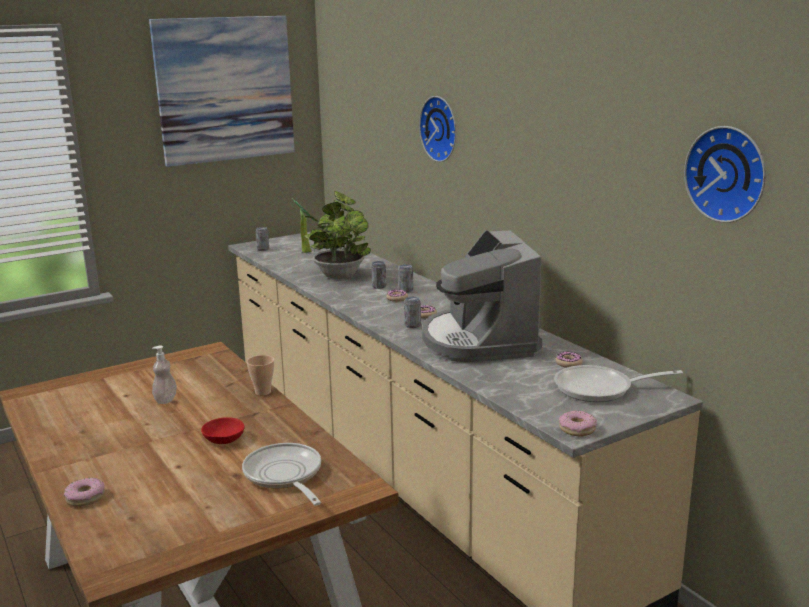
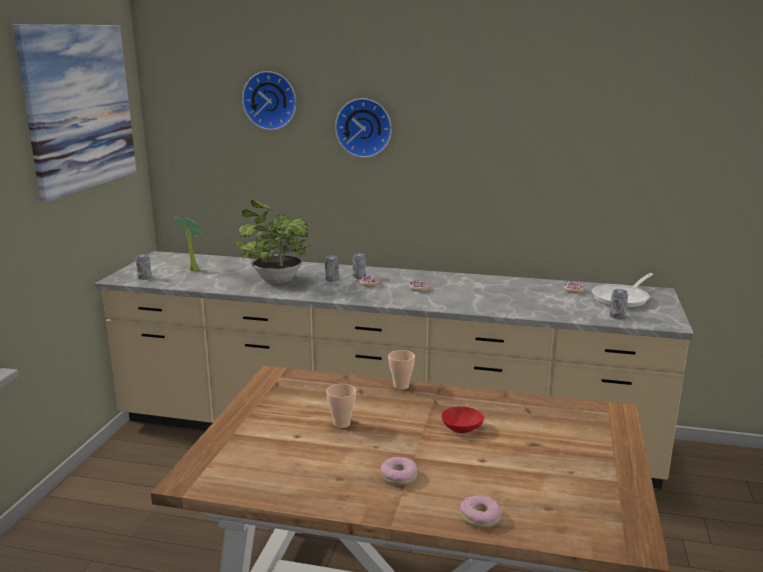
camera: 45 degrees left, 0 degrees up
soap dispenser [152,346,177,404] -> cup [326,384,356,428]
frying pan [242,443,321,506] -> none
can [404,296,421,328] -> can moved to [610,289,628,319]
coffee machine [422,230,542,362] -> none
donut [559,410,597,436] -> donut moved to [381,457,418,485]
wall clock [684,126,766,223] -> wall clock moved to [242,71,296,130]

